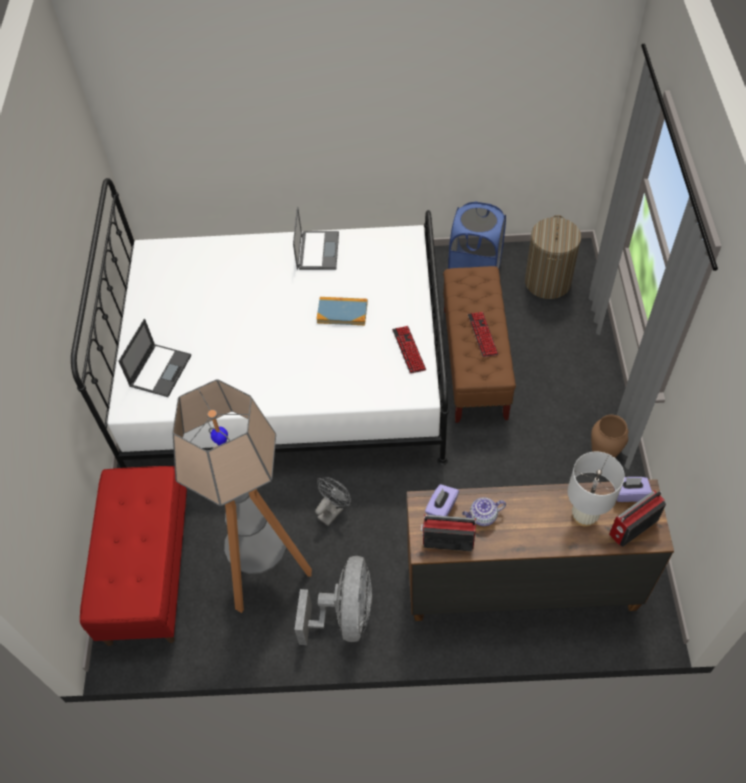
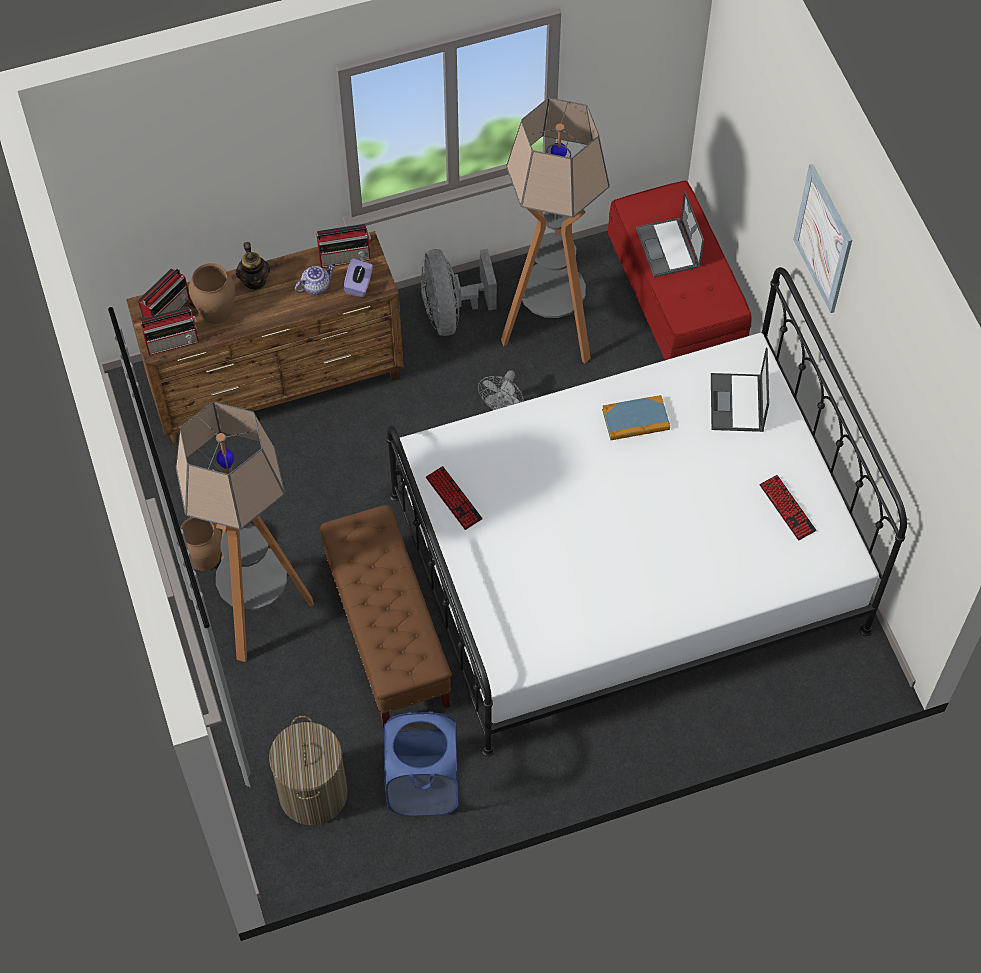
camera: 160 degrees right, 5 degrees up
laptop [293,207,339,270] -> laptop moved to [636,191,704,277]
book [316,297,368,325] -> book moved to [602,395,670,440]
keyboard [468,312,498,357] -> keyboard moved to [759,475,816,540]
white table lamp [568,451,625,527] -> brown vase [189,263,235,324]
purple tissue box [614,477,652,502] -> radio [140,307,199,356]
none -> floor lamp [176,402,314,662]
none -> teapot [236,242,270,290]
none -> picture [793,164,852,313]

